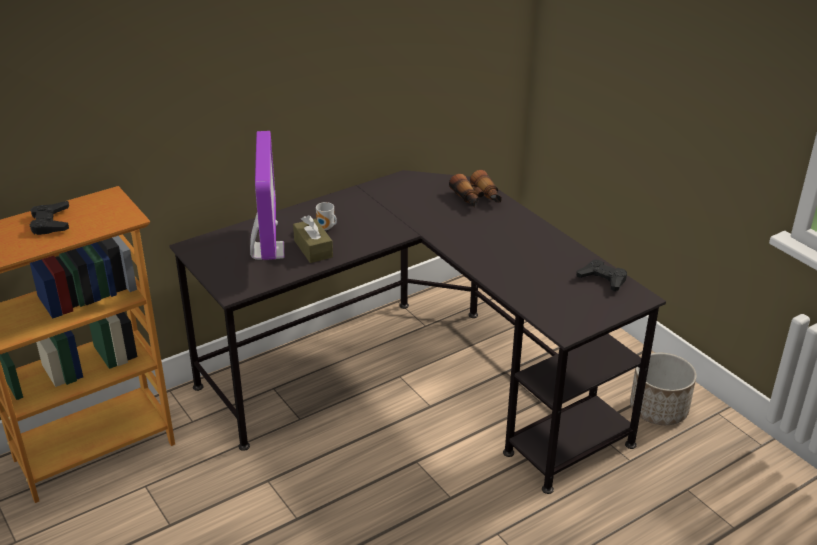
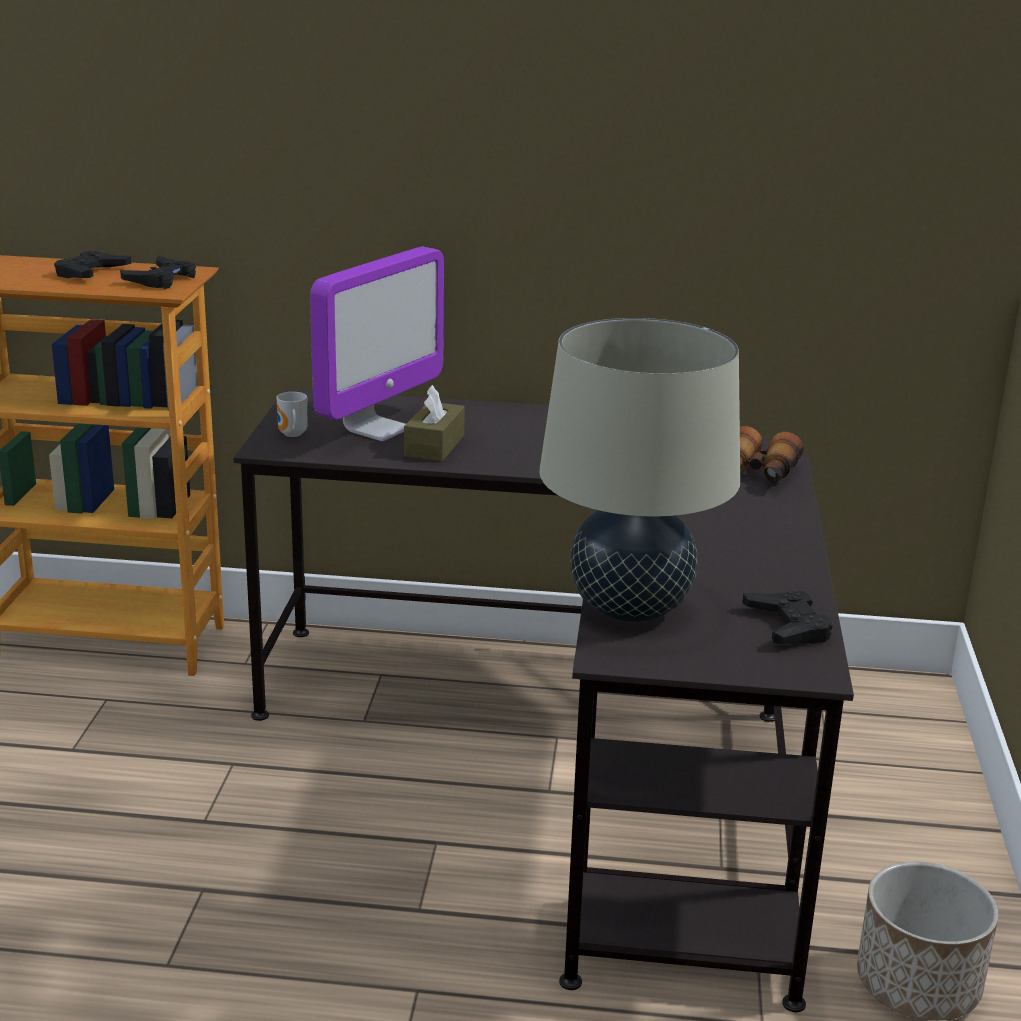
camera: 40 degrees right, 10 degrees down
mug [316,202,337,230] -> mug moved to [276,392,307,437]
none -> black game controller [120,256,196,289]
none -> beige table lamp [539,318,740,623]

